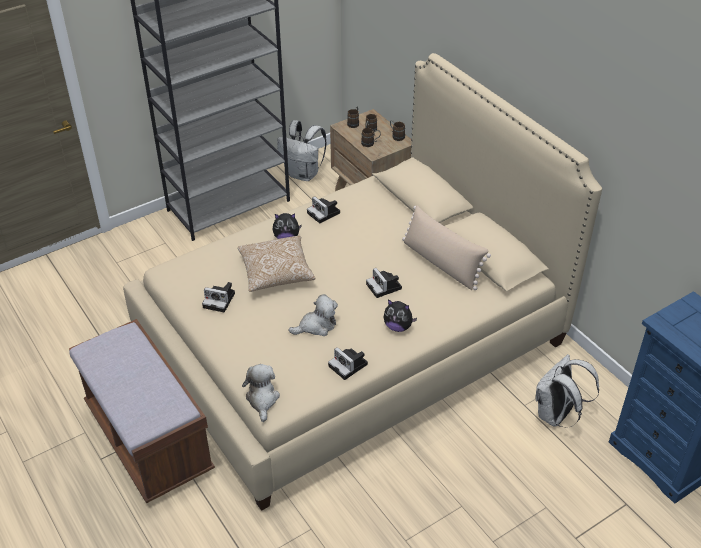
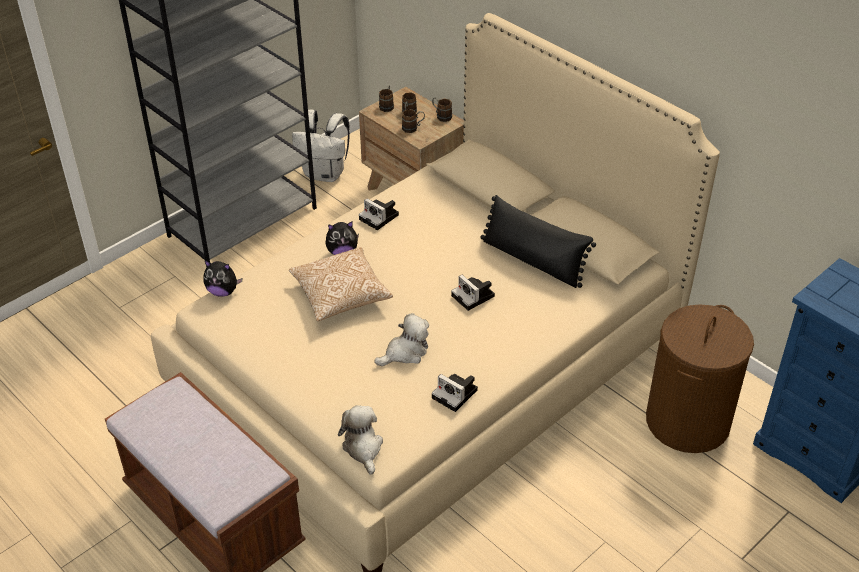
camera: 10 degrees left, 0 degrees up
camera [202,282,235,313] -> none
plush toy [383,299,417,332] -> plush toy moved to [203,261,242,297]
beige pillow [402,205,491,290] -> black pillow [481,195,596,288]
white backpack [536,354,599,428] -> brown laundry basket [646,304,754,453]

